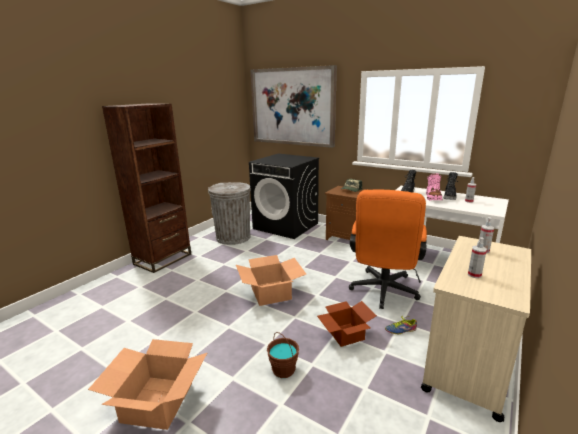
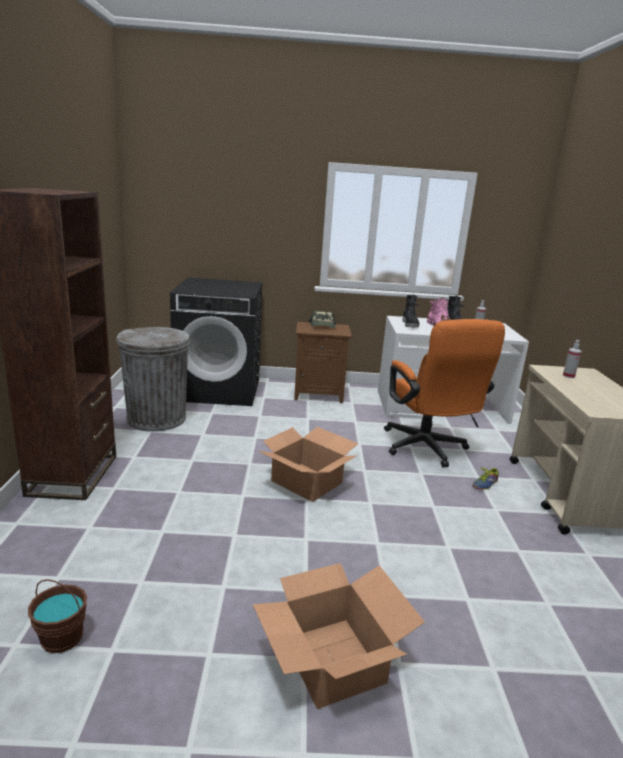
camera: 35 degrees left, 0 degrees up
picture [251,65,337,148] -> none
brown bucket [267,332,299,378] -> brown bucket moved to [28,579,87,653]
cardboard box [317,301,377,347] -> none
spray bottle [468,237,487,278] -> none

